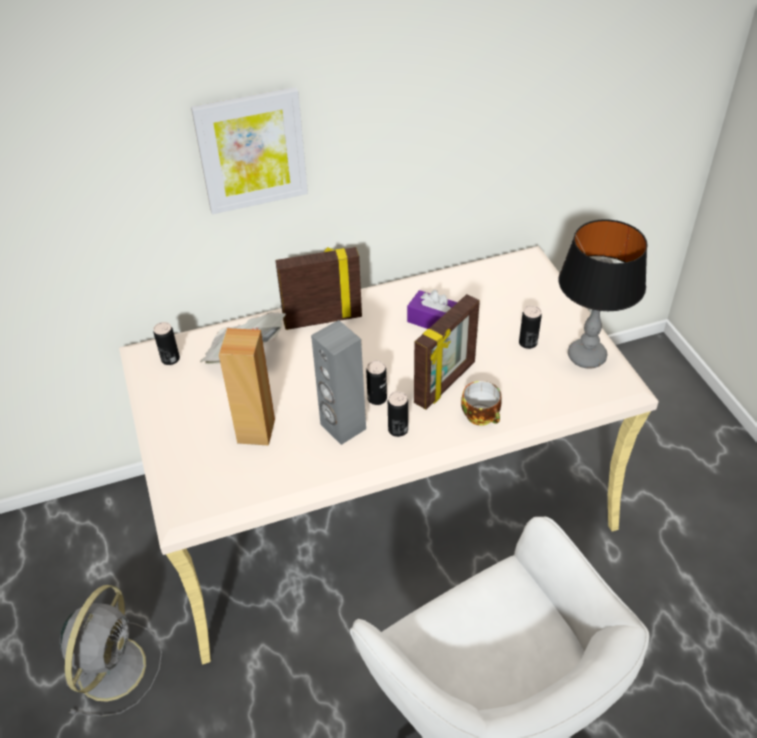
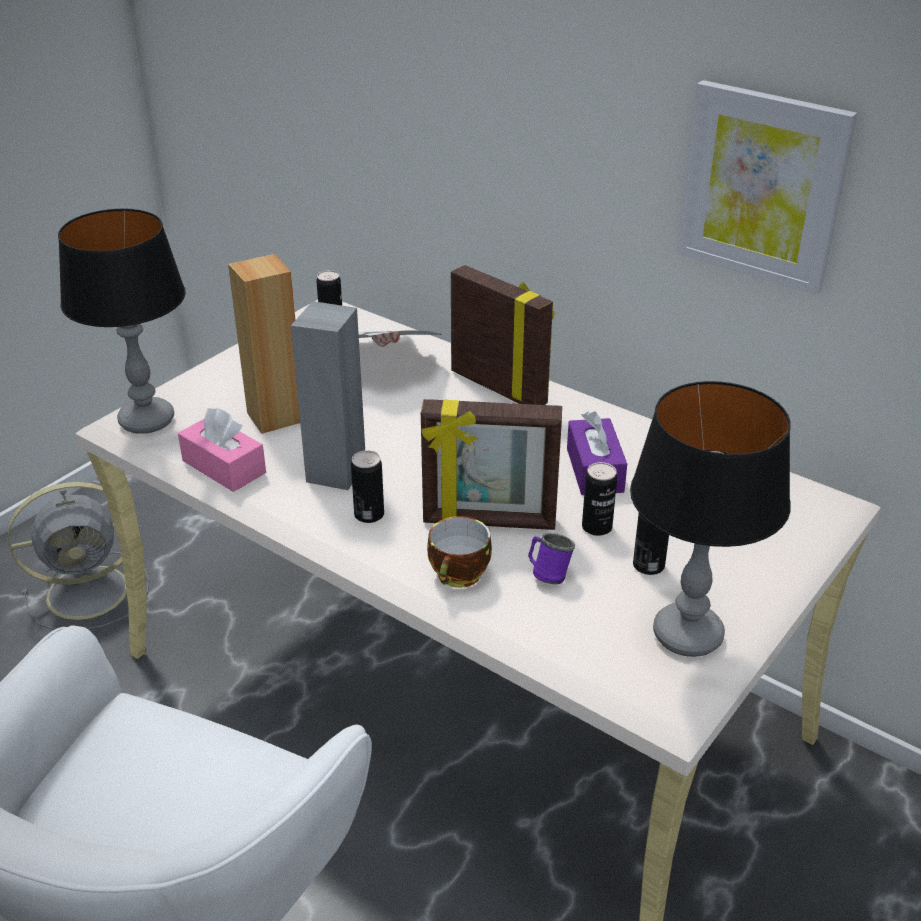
camera: 55 degrees right, 10 degrees down
picture [191,87,308,214] -> picture moved to [677,80,857,295]
can [366,361,387,405] -> can moved to [582,462,617,536]
none -> table lamp [58,209,186,434]
none -> pink tissue box [178,408,266,492]
none -> purple mug [528,533,575,585]

